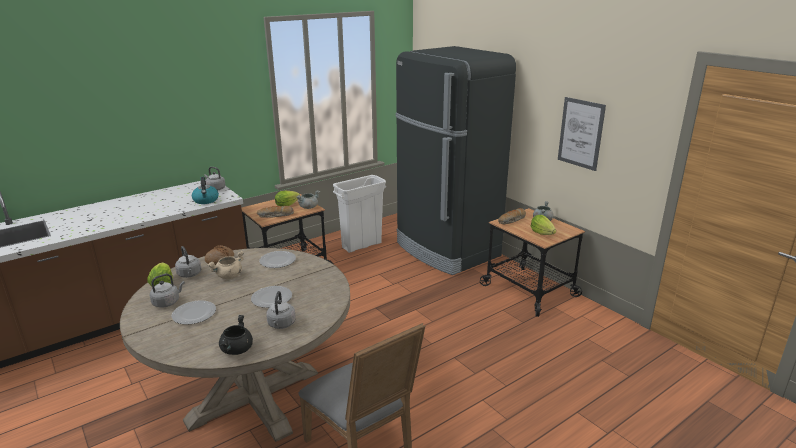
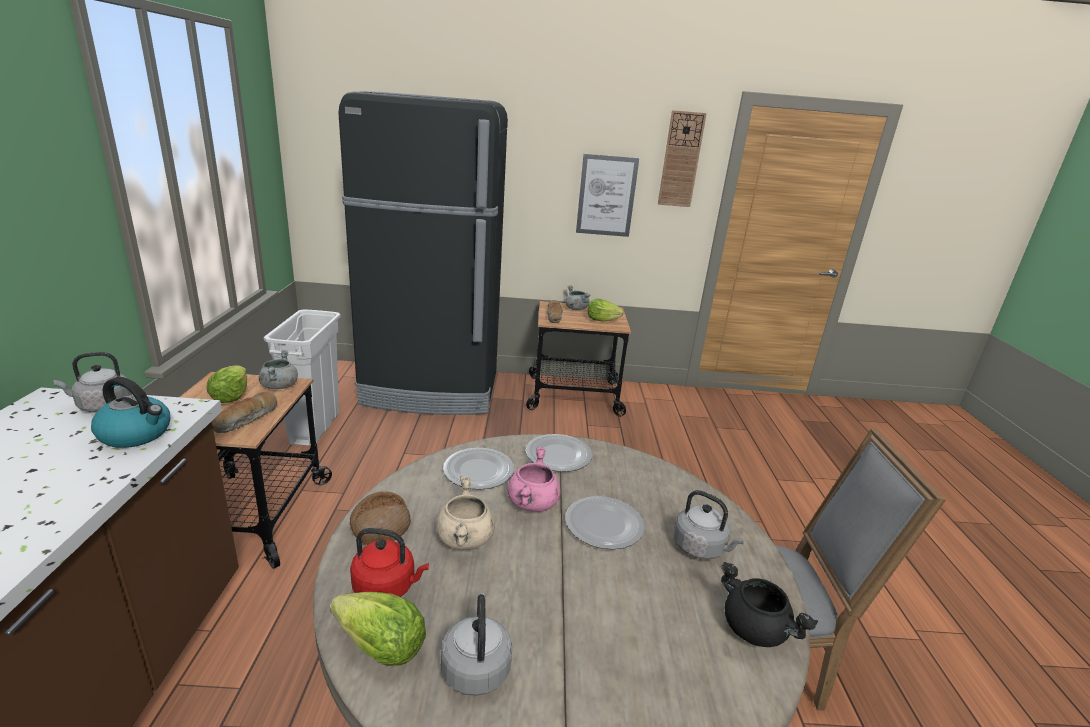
camera: 55 degrees left, 0 degrees up
plate [172,301,216,324] -> plate moved to [525,434,592,472]
grey kettle [175,246,202,278] -> red kettle [350,528,429,597]
none -> pink cooking pot [508,447,560,512]
none -> wall clock [658,110,707,207]

